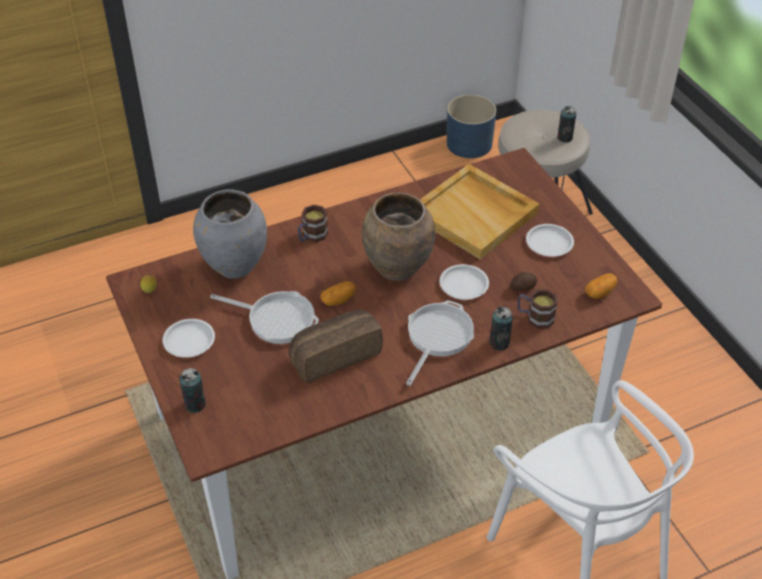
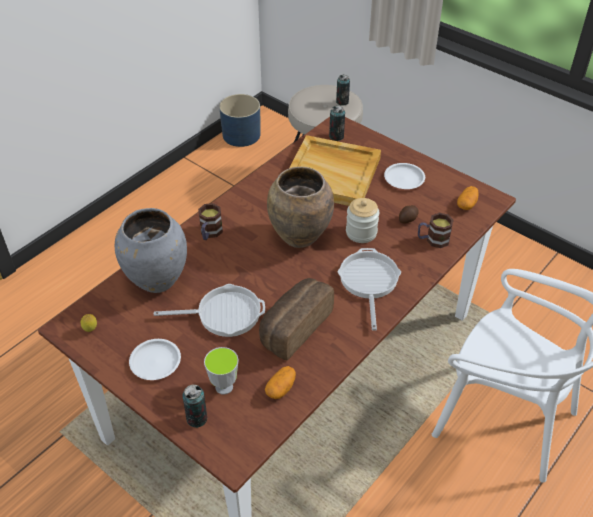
camera: 25 degrees left, 0 degrees up
potato [320,281,356,306] -> potato moved to [265,366,296,399]
white plate [439,264,489,300] -> jar [346,198,380,243]
can [490,307,513,350] -> can moved to [329,105,345,141]
none -> cup [204,347,239,395]

